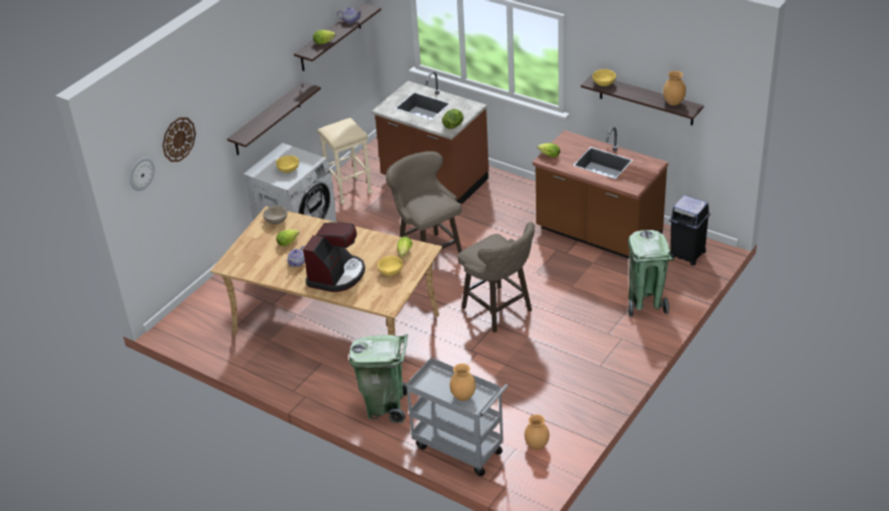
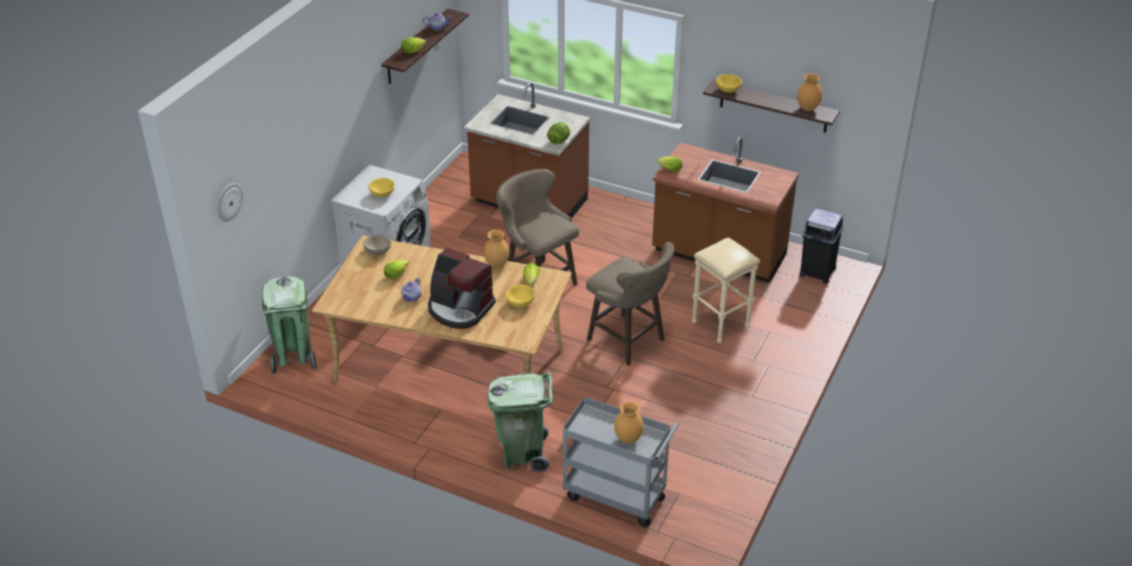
camera: 10 degrees left, 0 degrees up
wall clock [162,117,196,162] -> none
shelf [227,81,321,155] -> none
coffee machine [303,222,365,292] -> coffee machine turned 105 degrees clockwise [428,247,496,329]
beige stool [317,118,372,205] -> beige stool moved to [692,237,760,343]
brown vase [524,414,549,450] -> brown vase moved to [484,230,509,268]
green trash can [628,230,674,317] -> green trash can moved to [262,276,317,375]

